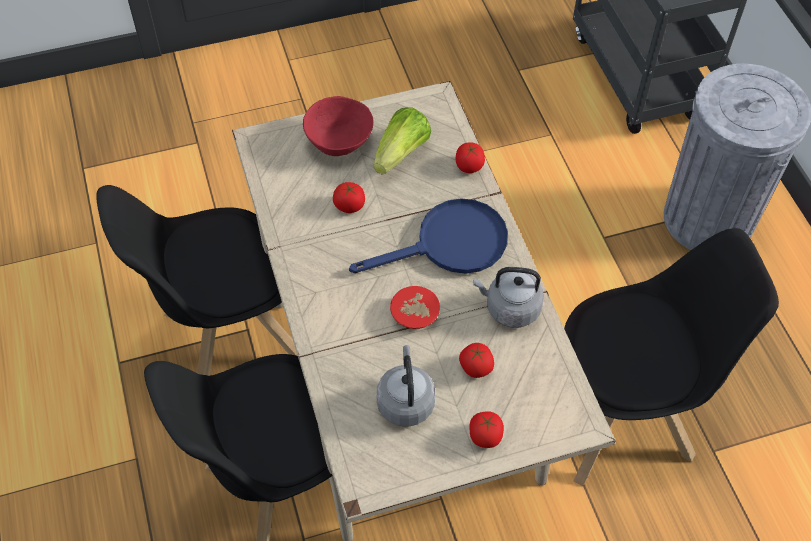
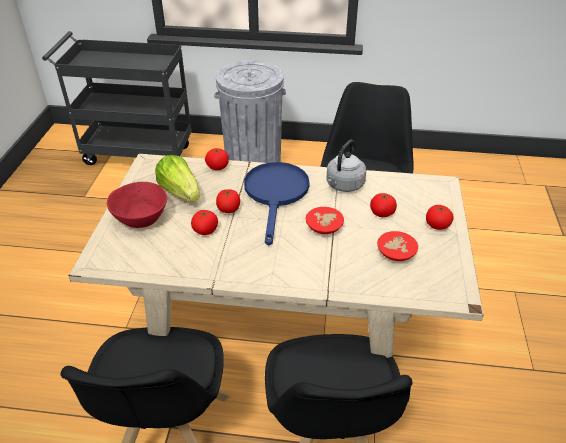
camera: 65 degrees left, 15 degrees down
grey kettle [376,345,436,427] -> red bowl [377,231,418,261]
none -> tomato [216,189,240,213]

